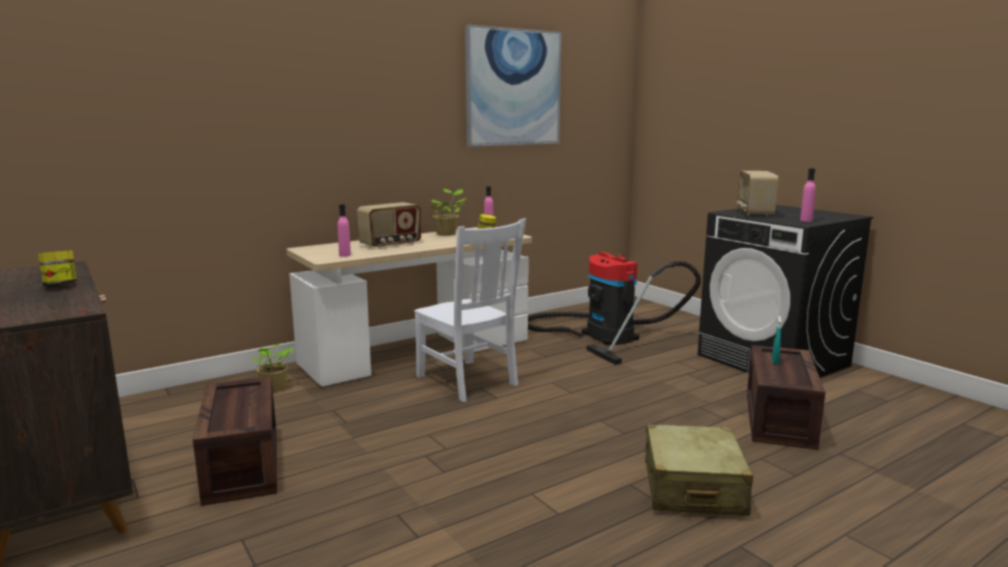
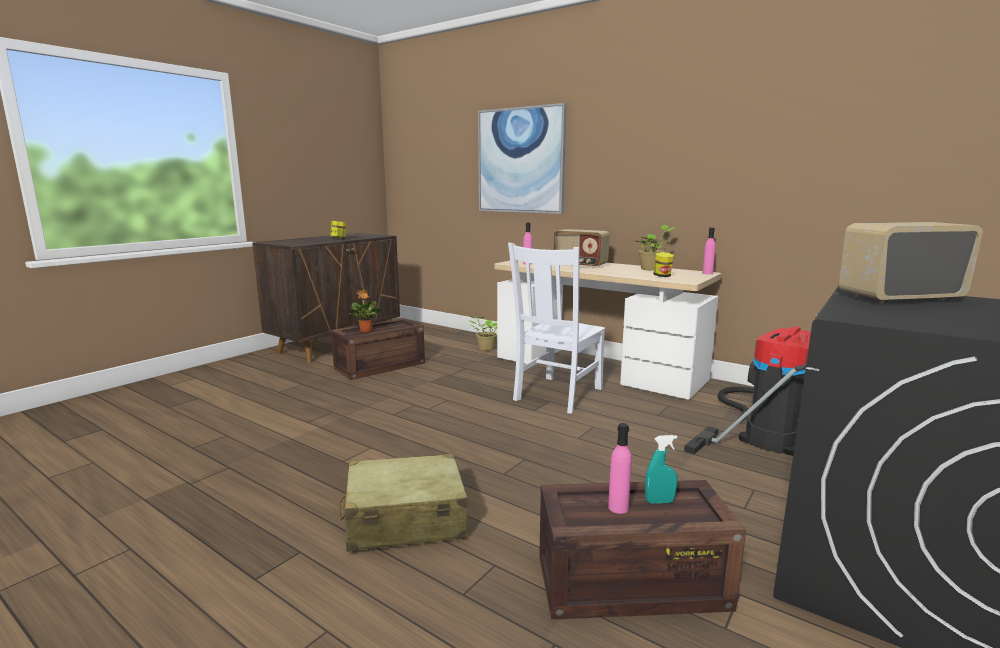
camera: 70 degrees right, 0 degrees up
picture [465,25,562,147] -> picture moved to [478,103,567,214]
pink bottle [800,168,816,221] -> pink bottle moved to [608,423,632,514]
none -> potted plant [349,290,382,332]

